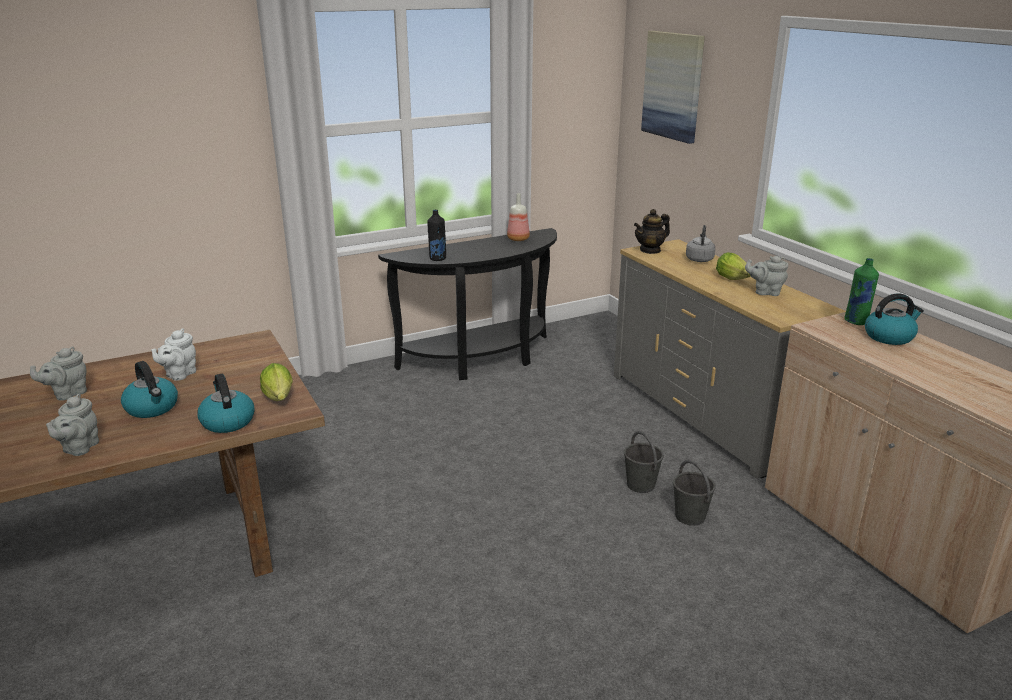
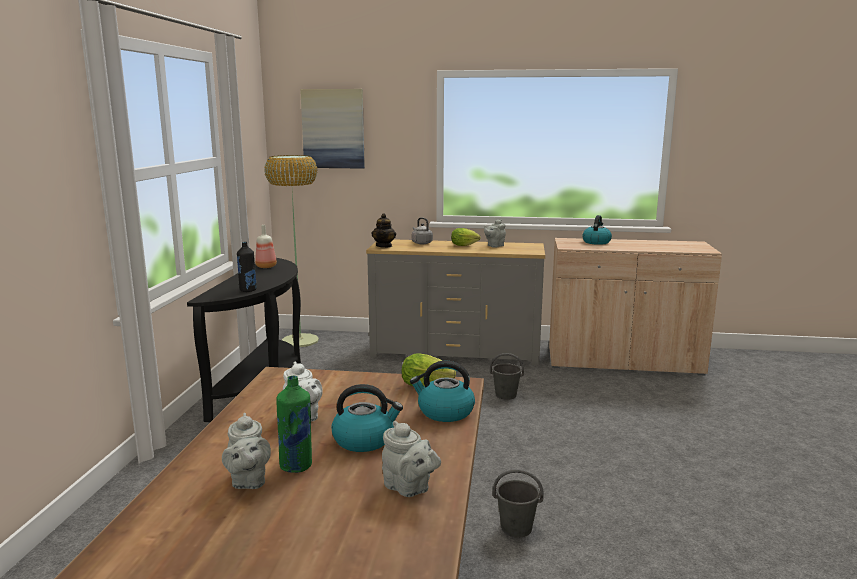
camera: 55 degrees left, 10 degrees down
grey bucket [673,460,716,526] -> grey bucket moved to [493,469,544,538]
green bottle [844,258,879,325] -> green bottle moved to [276,376,312,473]
none -> floor lamp [264,155,319,347]

